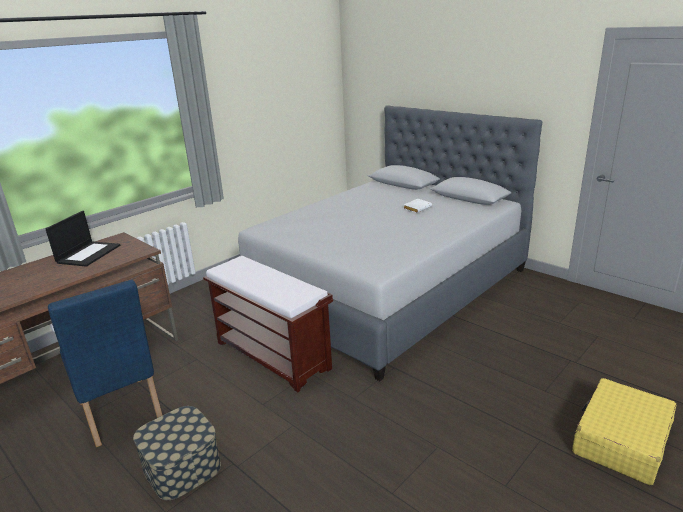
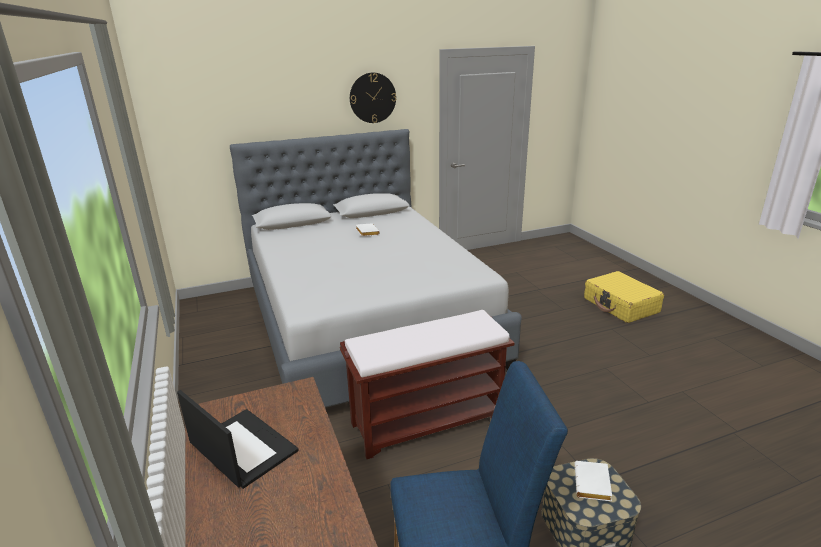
camera: 65 degrees left, 0 degrees up
none -> wall clock [350,73,396,123]
none -> white book [575,461,612,501]

